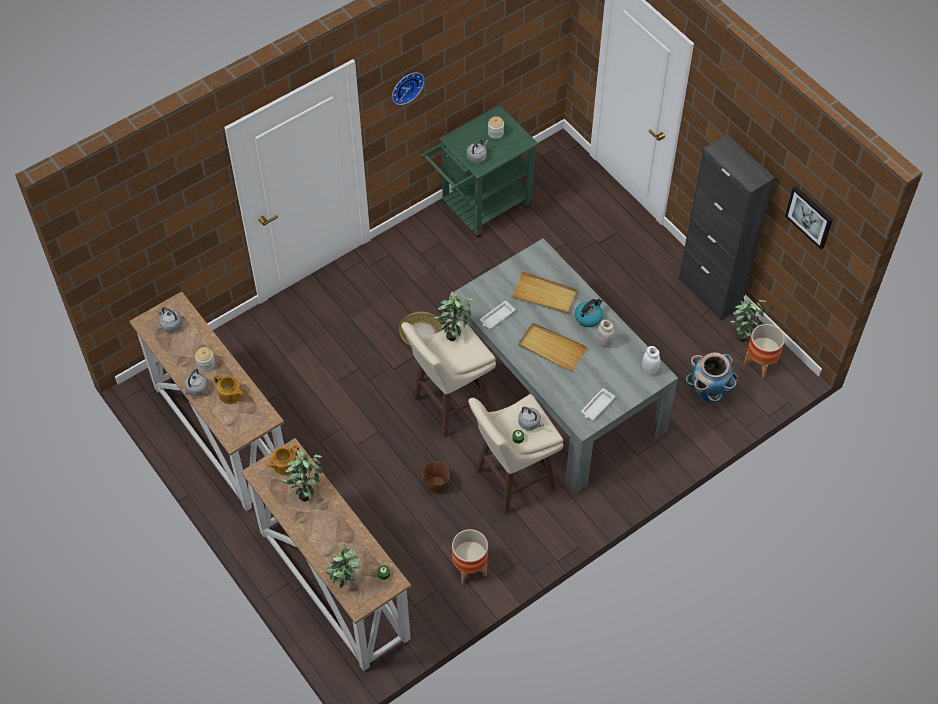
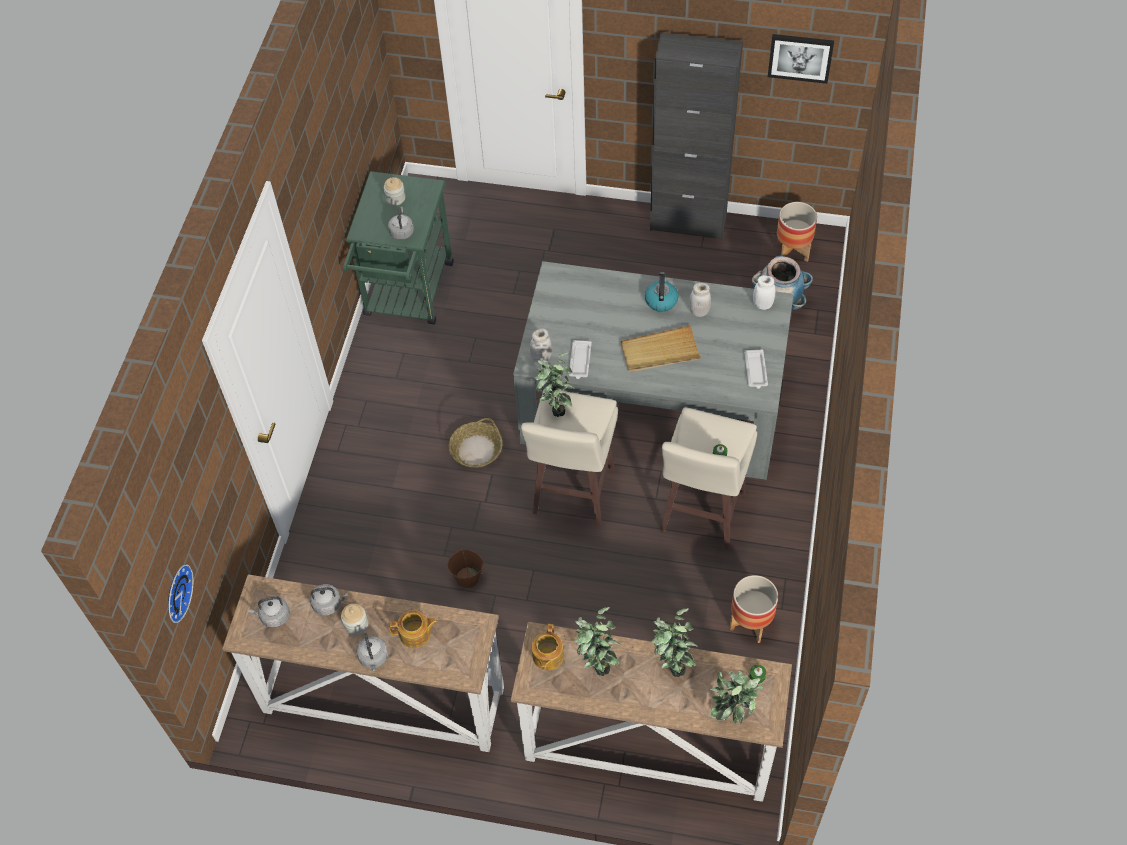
camera: 40 degrees left, 0 degrees up
wall clock [392,72,424,105] -> wall clock moved to [168,564,194,623]
brown bucket [422,461,449,493] -> brown bucket moved to [447,549,484,588]
beige tray [511,271,577,314] -> none
grey kettle [518,406,544,431] -> grey kettle moved to [310,584,348,615]
potted plant [730,296,767,342] -> potted plant moved to [651,608,698,677]
none -> white jar [530,329,552,363]

